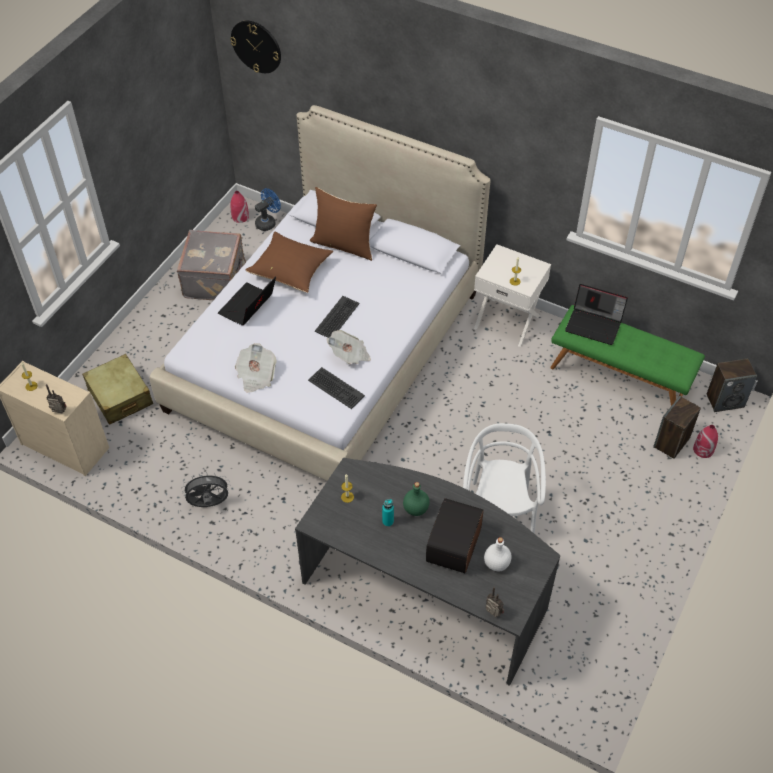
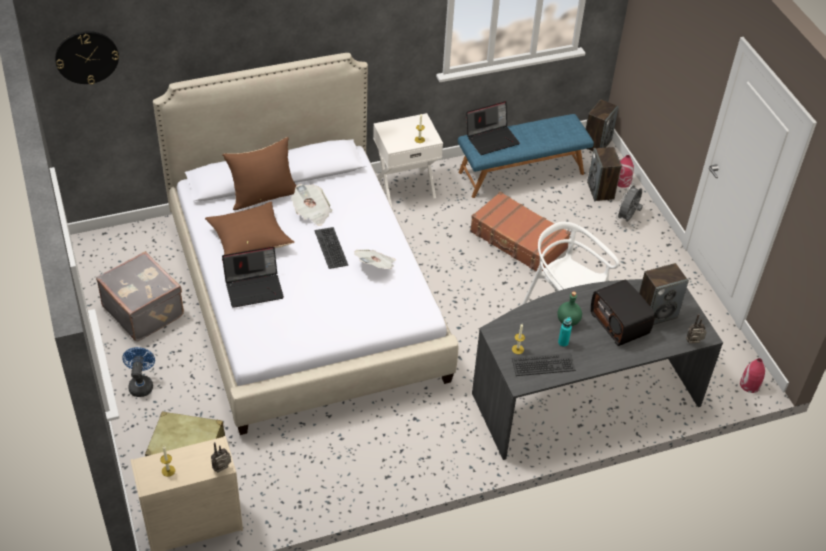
camera: 50 degrees left, 5 degrees down
grey fan [181,472,230,507] -> grey fan moved to [616,182,643,222]
laptop [218,276,276,326] -> laptop turned 90 degrees counterclockwise [222,247,284,308]
red vase [230,191,249,223] -> red vase moved to [740,358,765,393]
newspaper [235,343,277,393] -> newspaper moved to [291,184,333,226]
blue fan [255,188,281,231] -> blue fan moved to [122,347,155,397]
keyboard [308,367,365,409] -> keyboard moved to [512,353,576,376]
white bottle [484,537,512,571] -> speaker [639,263,689,325]
green bench [550,305,705,406] -> blue bench [458,114,594,198]
none -> brown suitcase [470,192,571,271]

